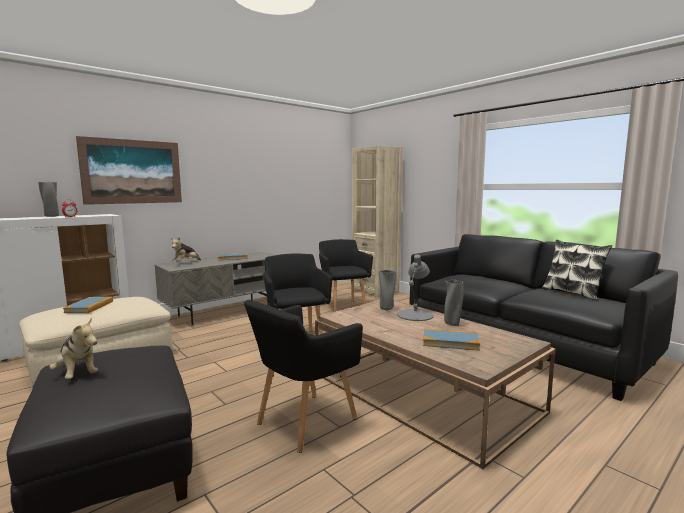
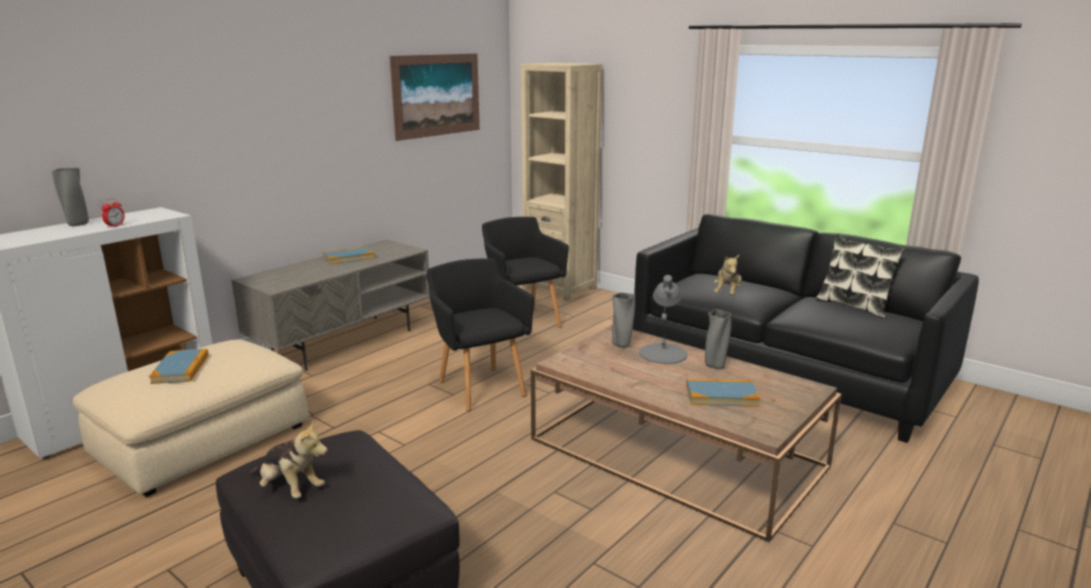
camera: 10 degrees left, 10 degrees up
picture [76,136,182,205] -> picture moved to [390,54,480,141]
plush toy [171,237,201,262] -> plush toy moved to [714,255,742,295]
black armchair [244,300,363,453] -> none

